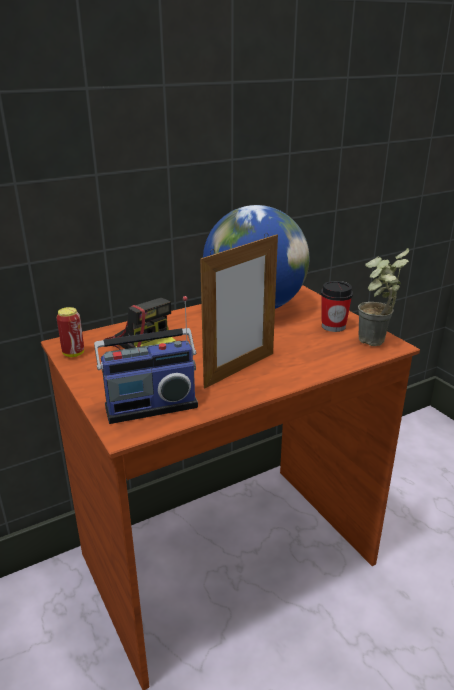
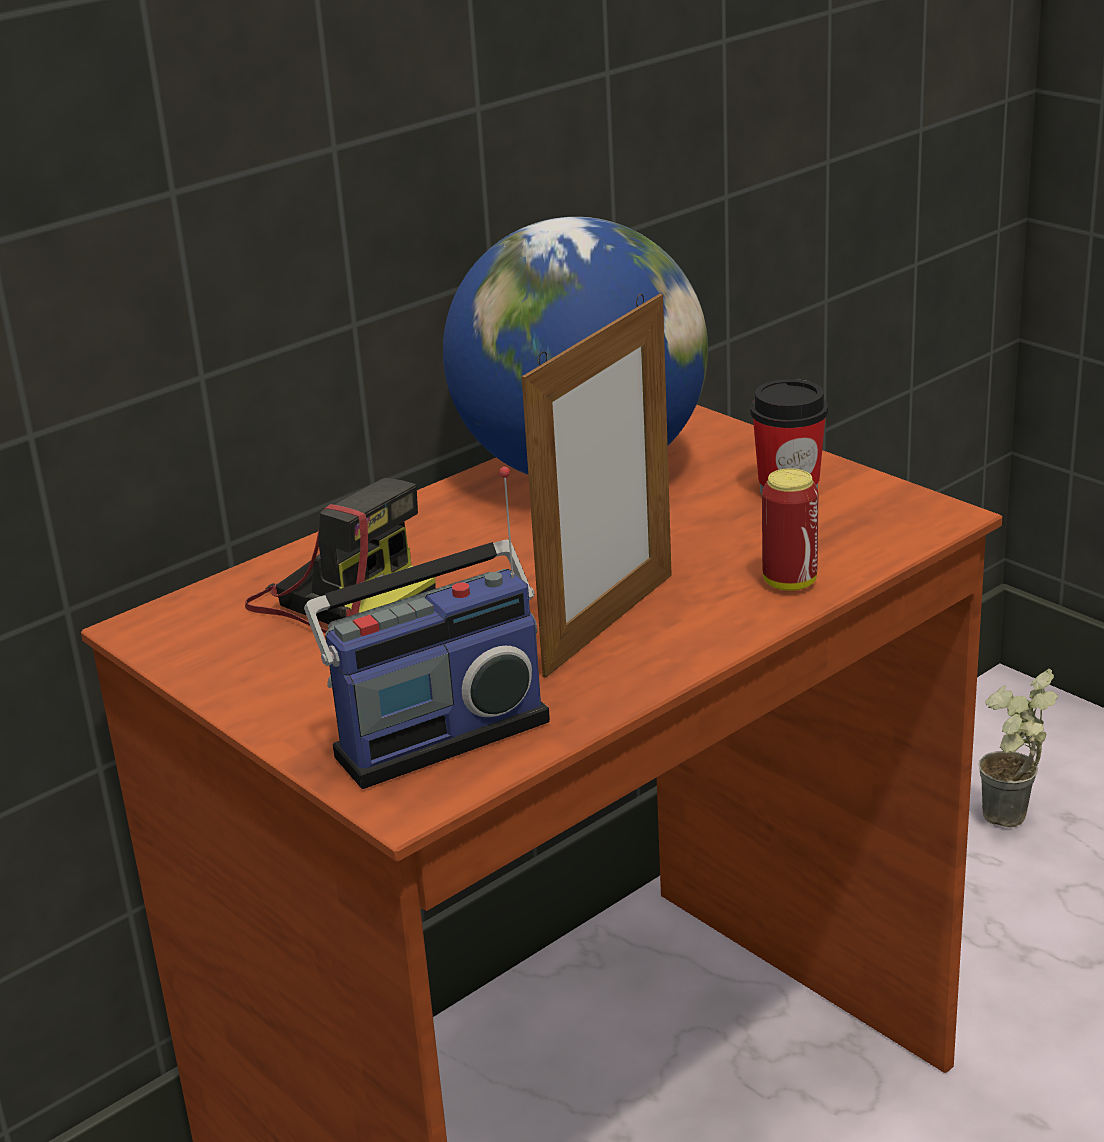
camera: 10 degrees left, 0 degrees up
can [57,307,84,357] -> can moved to [762,468,819,591]
potted plant [358,248,409,346] -> potted plant moved to [978,669,1058,827]

